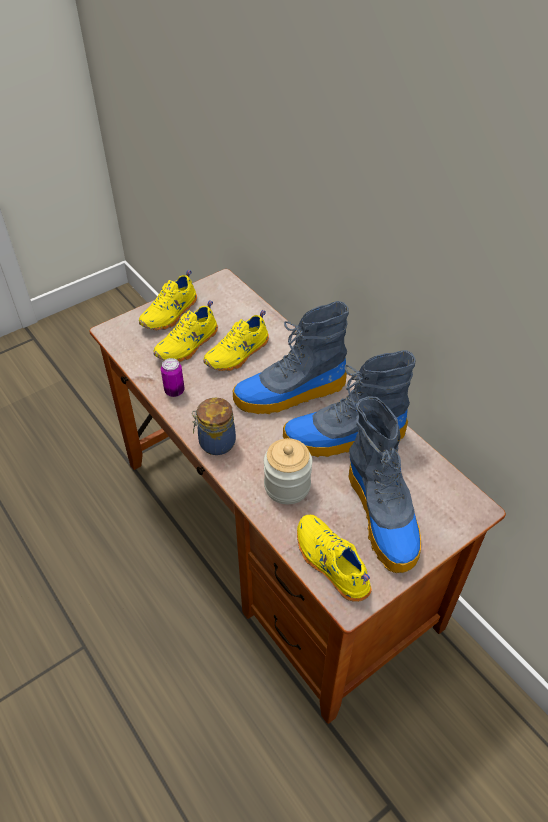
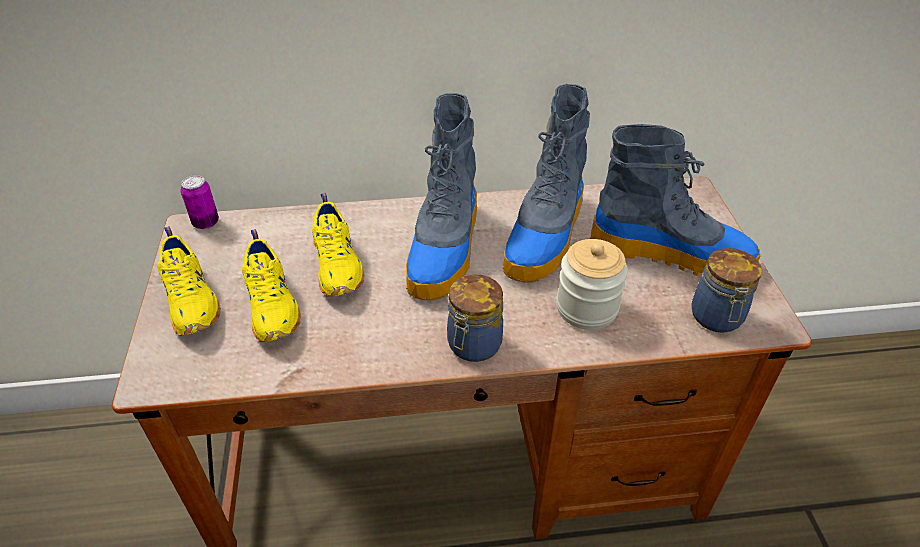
camera: 60 degrees left, 5 degrees down
can [161,358,185,397] -> can moved to [181,175,219,229]
yellow shoe [297,515,372,602] -> jar [691,248,762,333]

